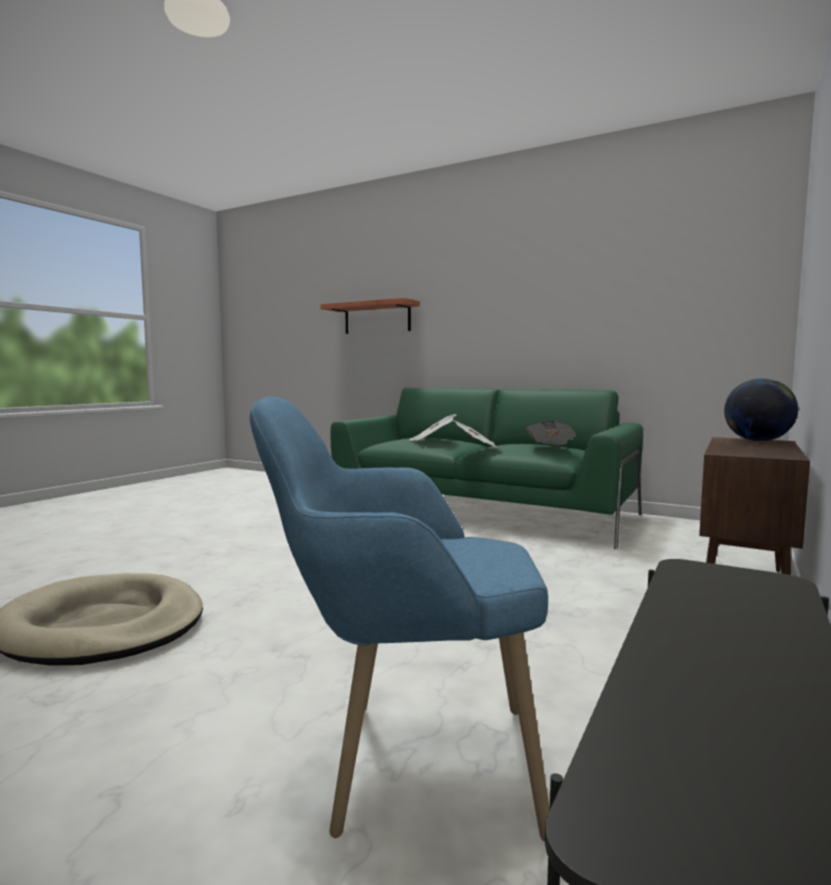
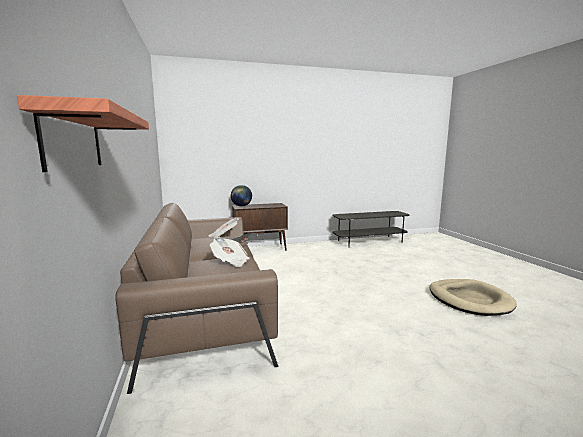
camera: 135 degrees left, 5 degrees up
blue armchair [250,397,550,842] -> none
green sofa [330,388,643,549] -> brown sofa [116,203,278,394]

